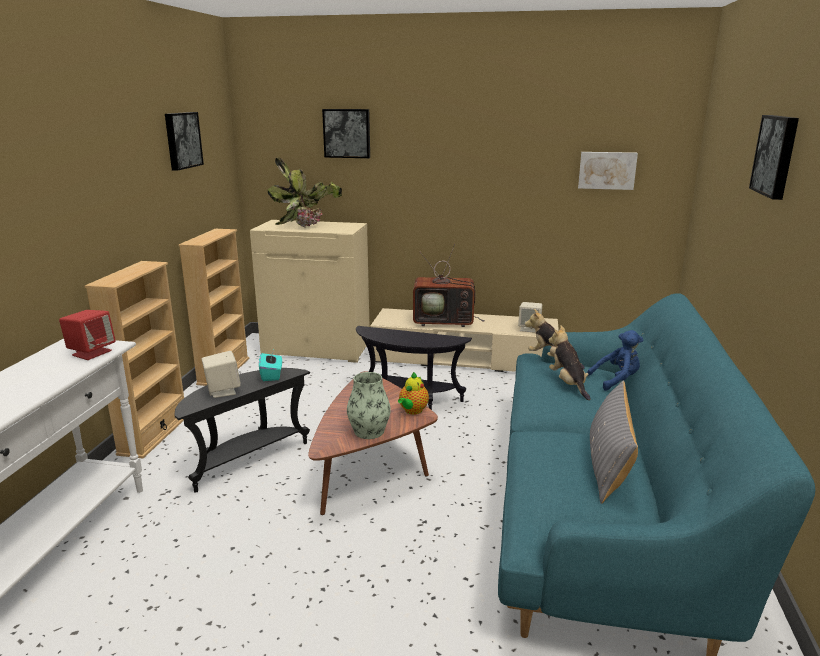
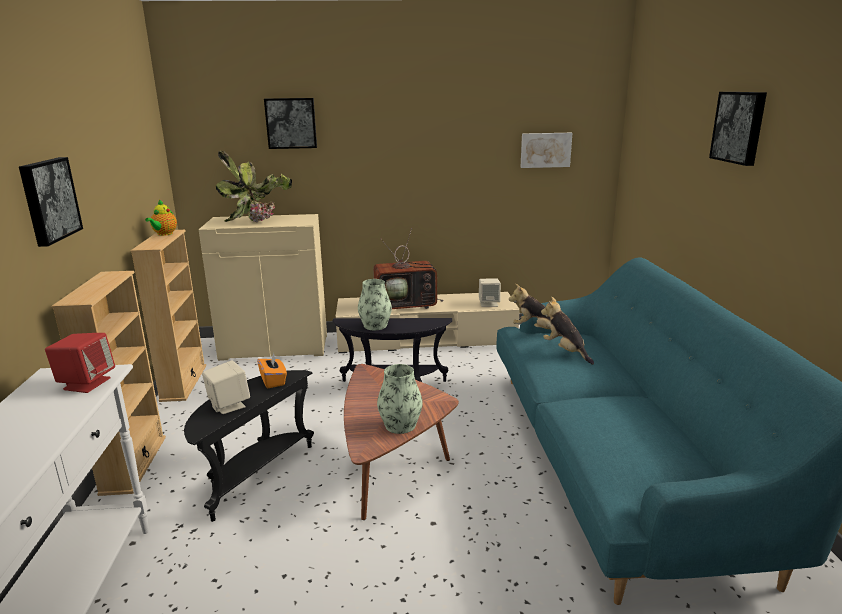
camera: 15 degrees left, 0 degrees up
picture [165,112,204,171] -> picture moved to [19,157,83,247]
turquoise tissue box [259,350,282,381] -> orange tissue box [257,352,287,388]
teapot [398,372,429,415] -> teapot moved to [145,200,177,236]
blue plush toy [587,330,643,391] -> none
grey pillow [590,380,638,504] -> none
none -> vase [358,279,392,330]

